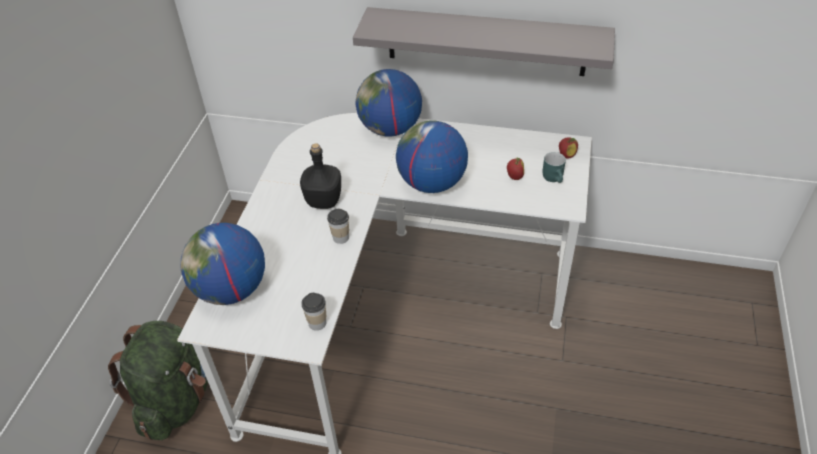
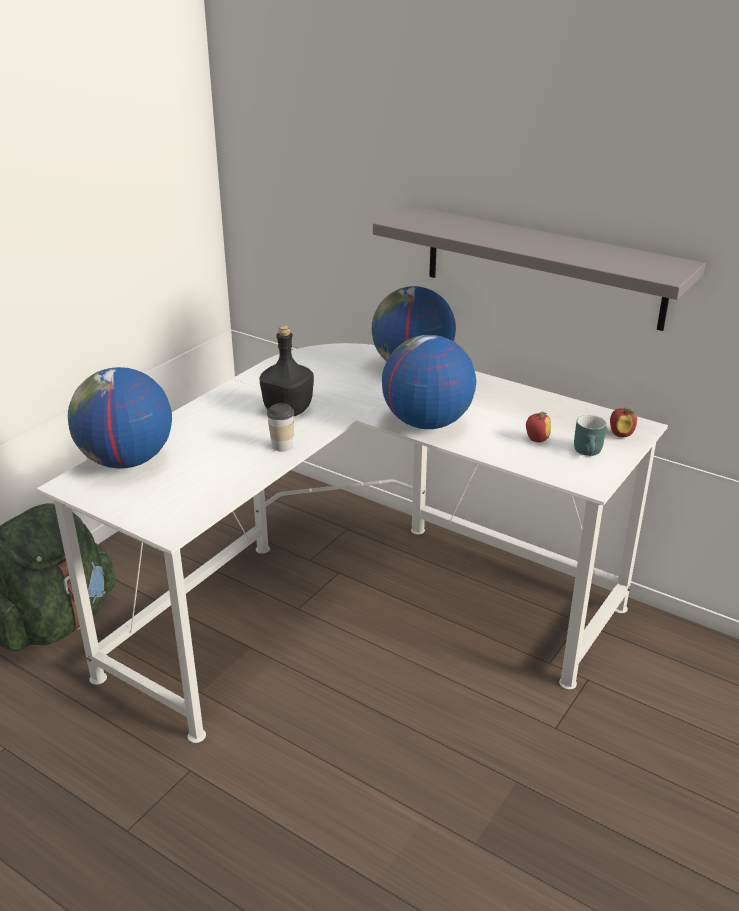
camera: 20 degrees right, 15 degrees down
cup [302,293,326,330] -> none

